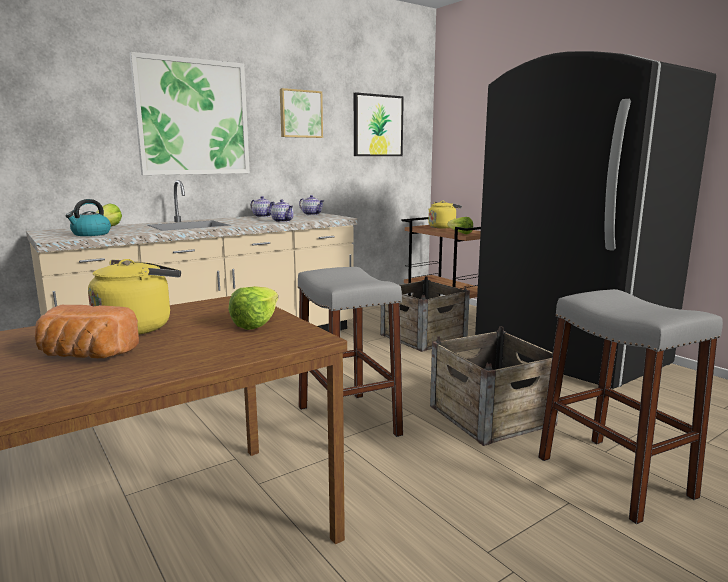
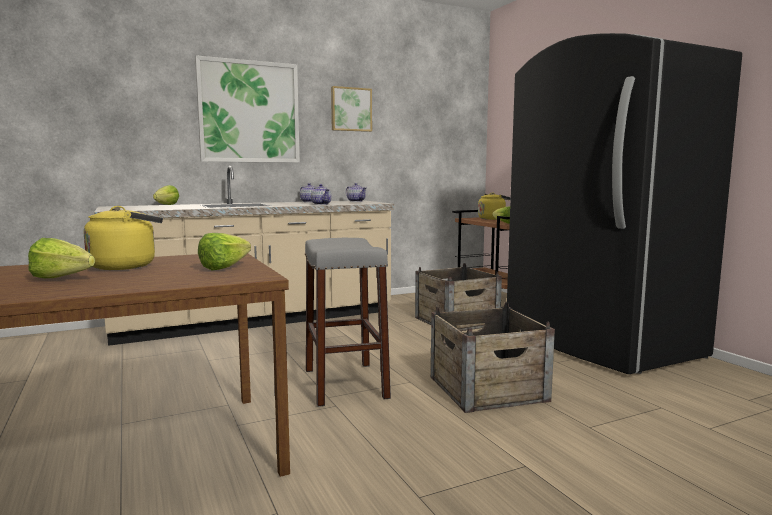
camera: 10 degrees right, 5 degrees down
bread [35,305,139,358] -> lettuce [28,238,95,278]
kettle [65,199,111,236] -> none
picture [354,92,404,156] -> none
grey stool [538,289,723,524] -> none

